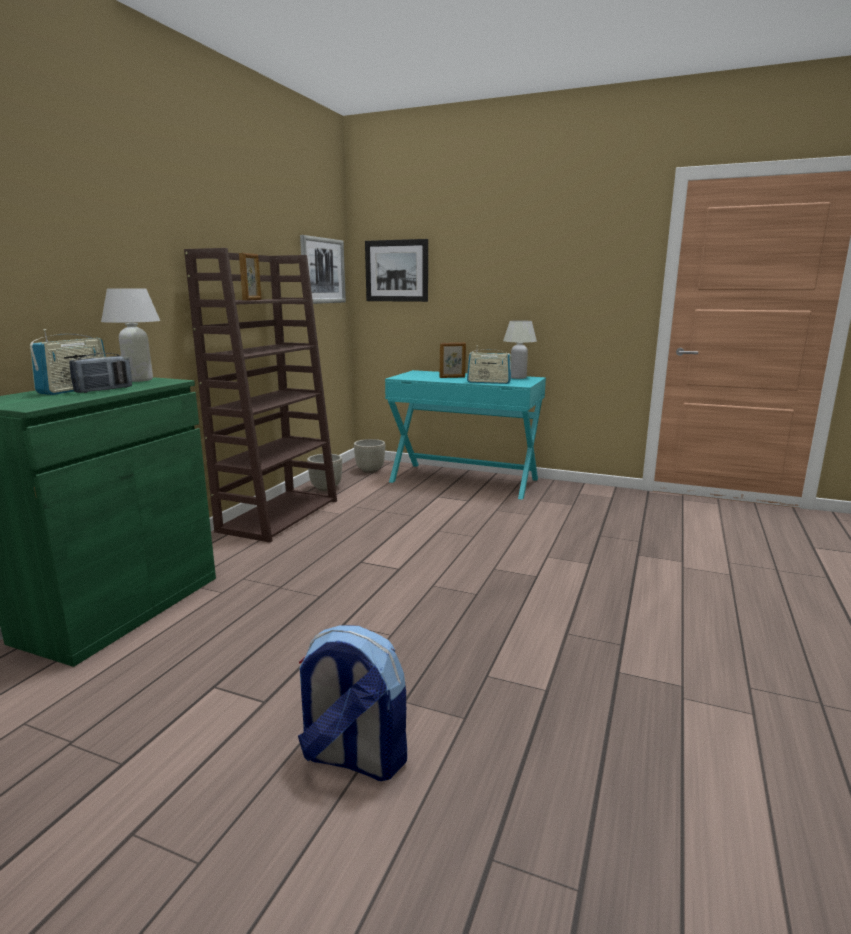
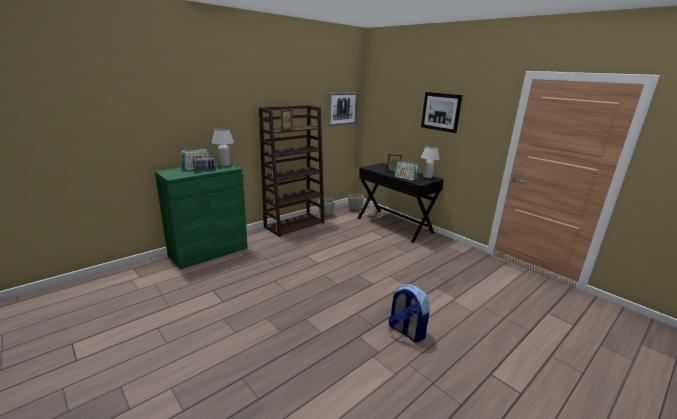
camera: 25 degrees right, 5 degrees up
backpack [298,625,407,781] -> backpack moved to [388,284,430,342]
picture [365,239,428,302] -> picture moved to [421,92,462,133]
turquoise desk [385,370,546,500] -> black desk [358,163,444,243]

